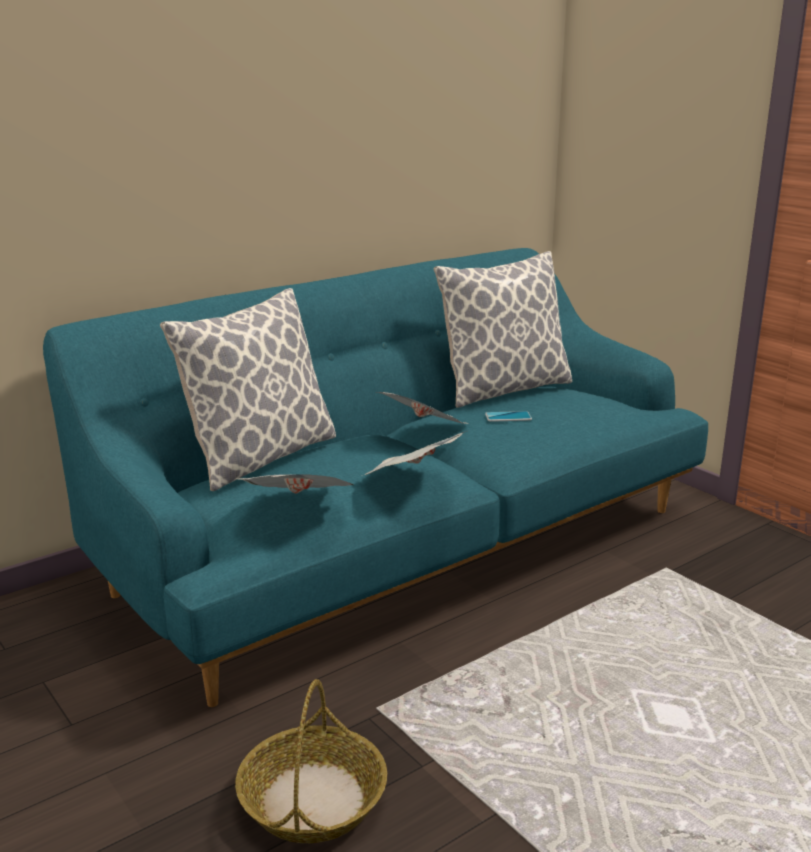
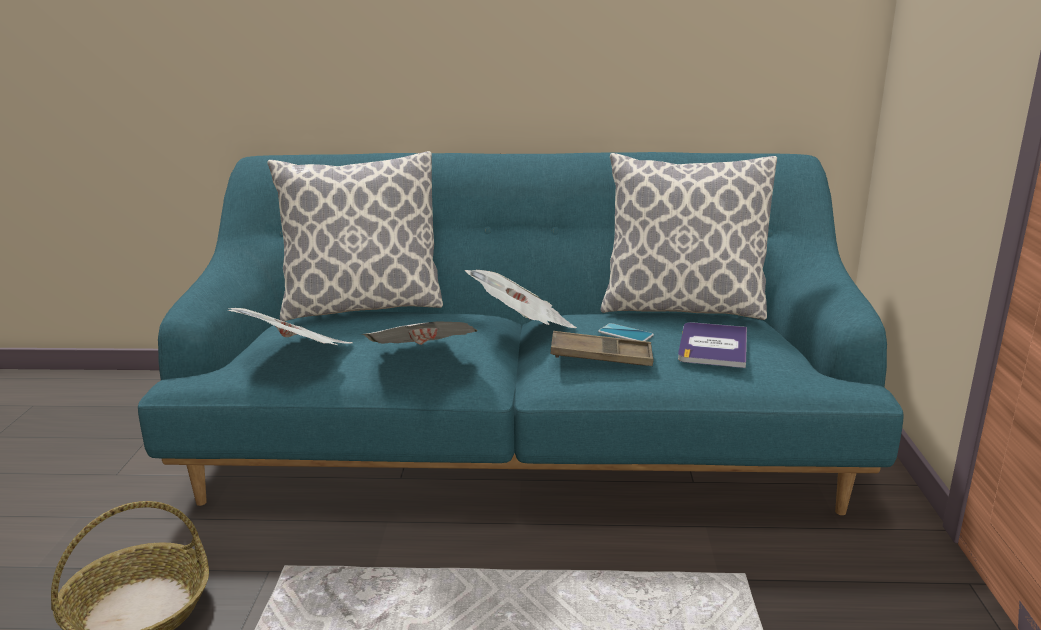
camera: 40 degrees right, 0 degrees up
none -> brown tray [551,331,654,366]
none -> book [678,322,747,368]

